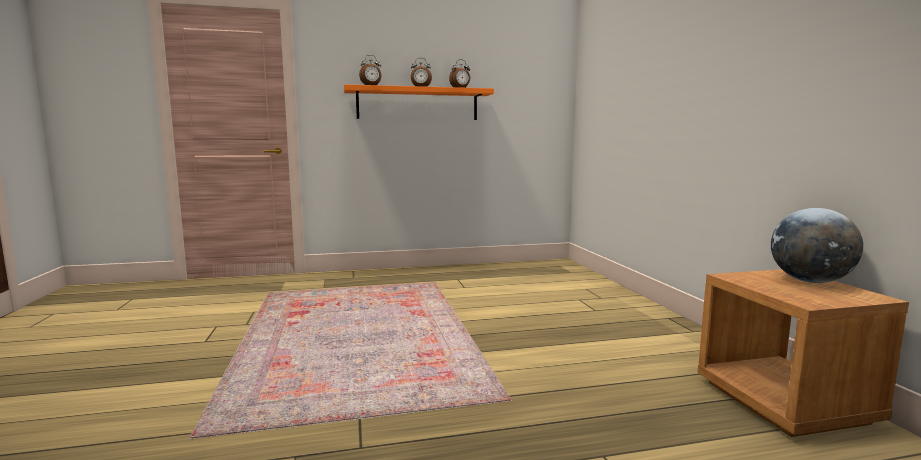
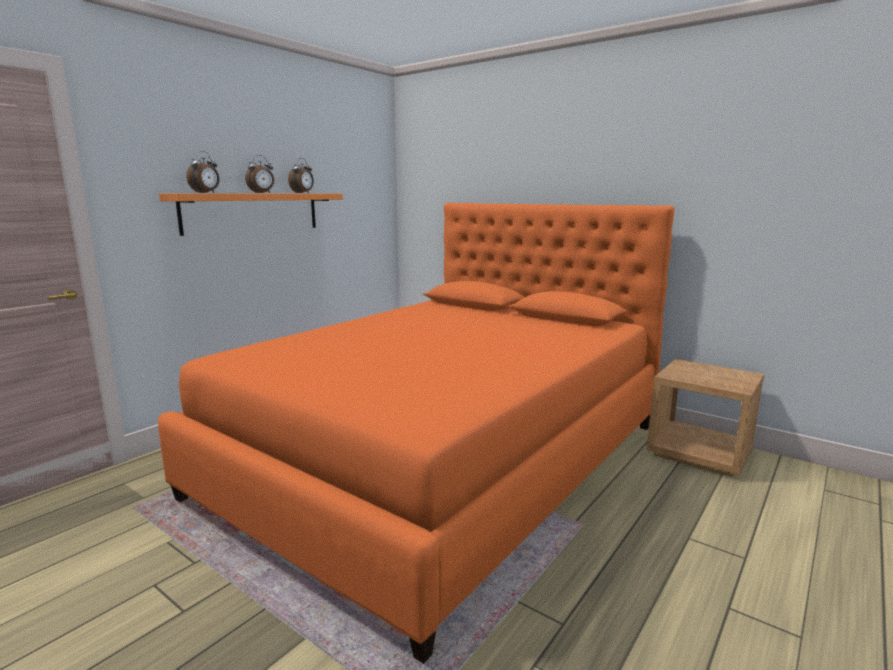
camera: 40 degrees left, 5 degrees up
globe [771,208,863,283] -> none
none -> orange bed [158,203,675,664]

